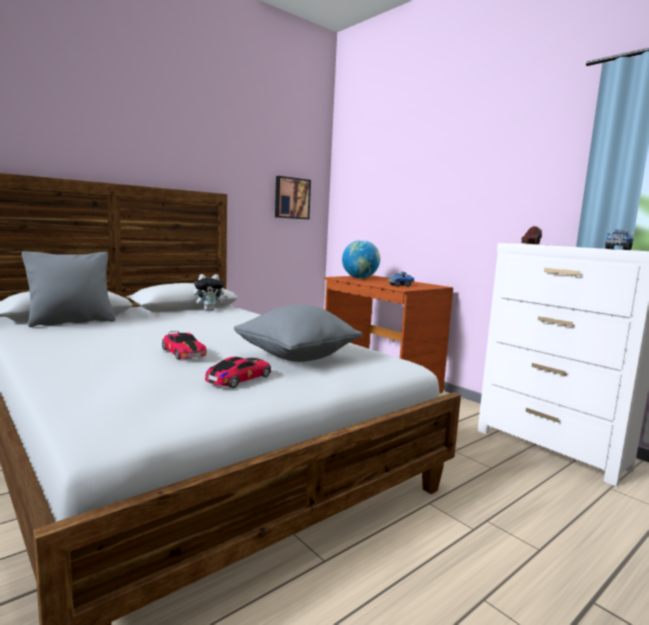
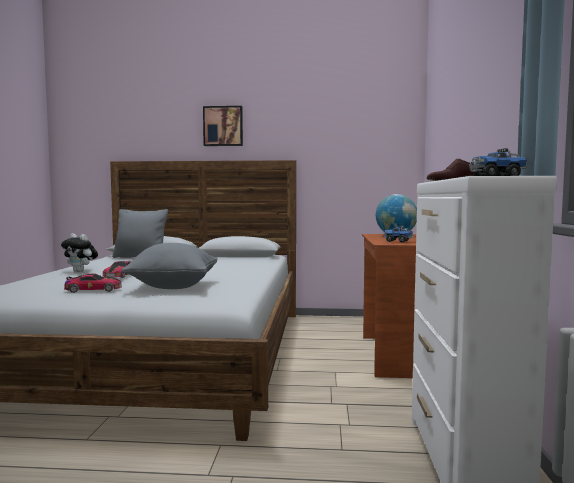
camera: 45 degrees right, 5 degrees down
plush toy [194,274,228,311] -> plush toy moved to [61,233,98,272]
picture [275,176,311,219] -> picture moved to [203,106,243,146]

